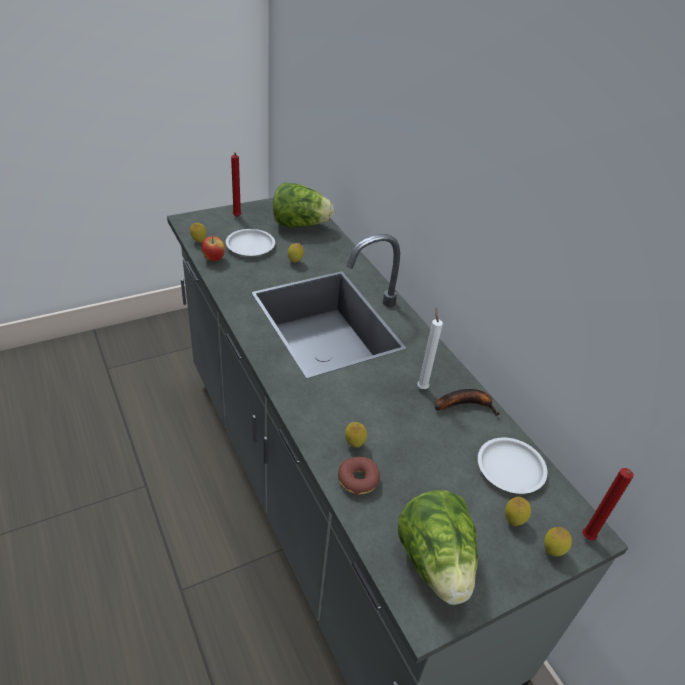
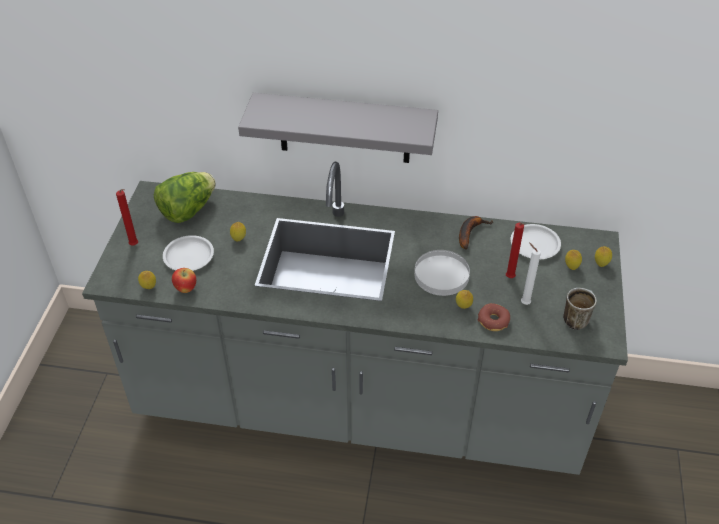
camera: 50 degrees left, 5 degrees up
lettuce [398,490,478,605] -> mug [563,288,597,330]
white candle [417,307,443,389] -> white candle moved to [521,243,541,305]
red candle [582,468,634,540] -> red candle moved to [506,223,525,278]
none -> grey shelf [238,93,438,163]
none -> white plate [414,250,470,296]

